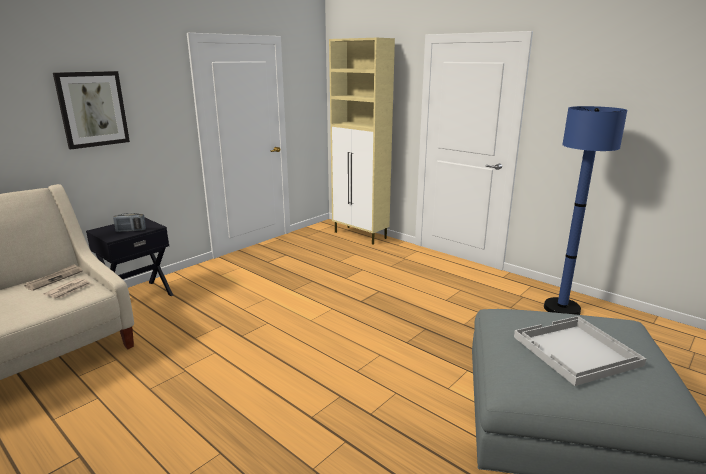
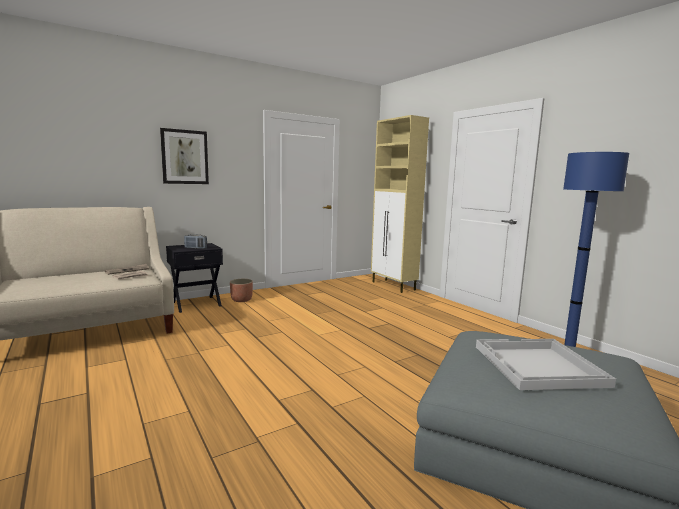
camera: 15 degrees right, 10 degrees down
none -> planter [230,279,253,302]

